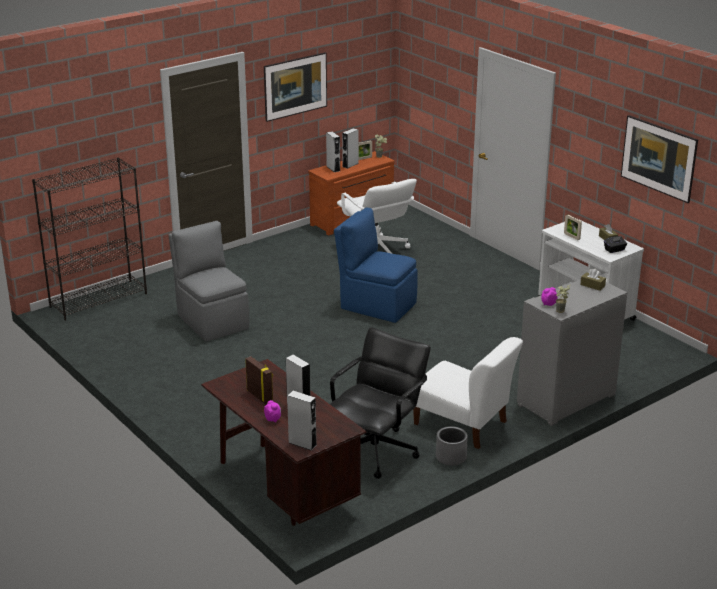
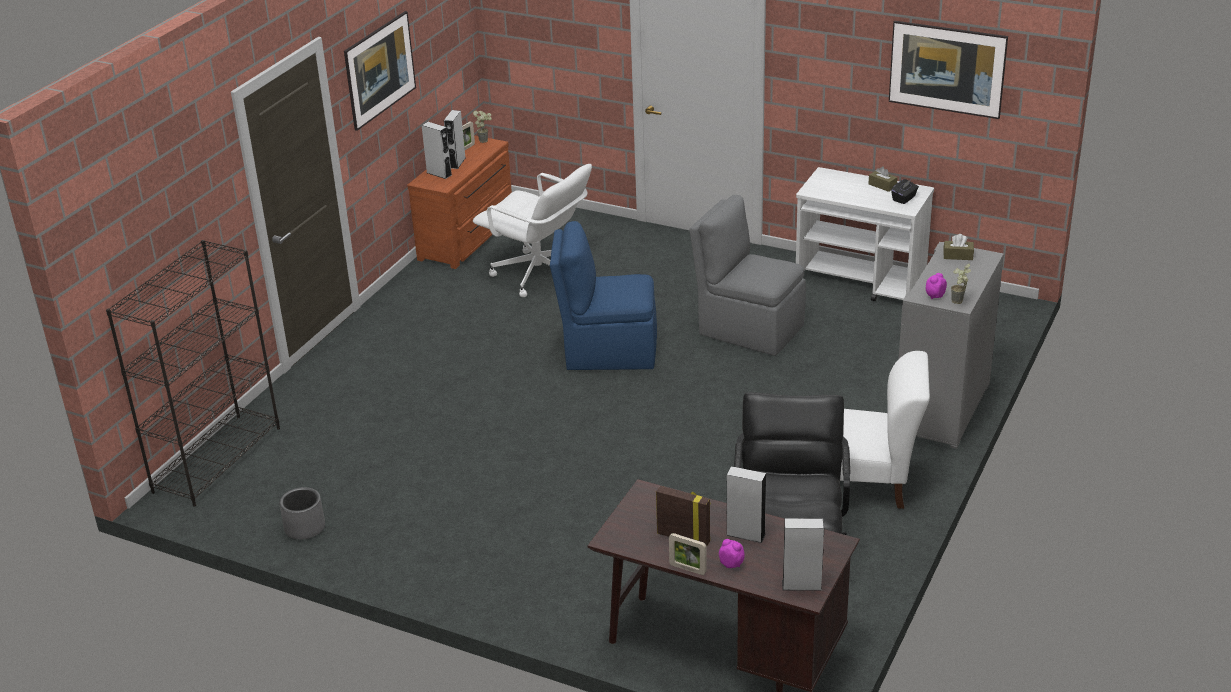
camera: 25 degrees left, 5 degrees up
grey chair [169,221,249,341] -> grey chair moved to [689,195,806,356]
grey planter [436,426,468,466] -> grey planter moved to [279,487,325,539]
picture frame [564,215,582,240] -> picture frame moved to [669,533,707,575]

